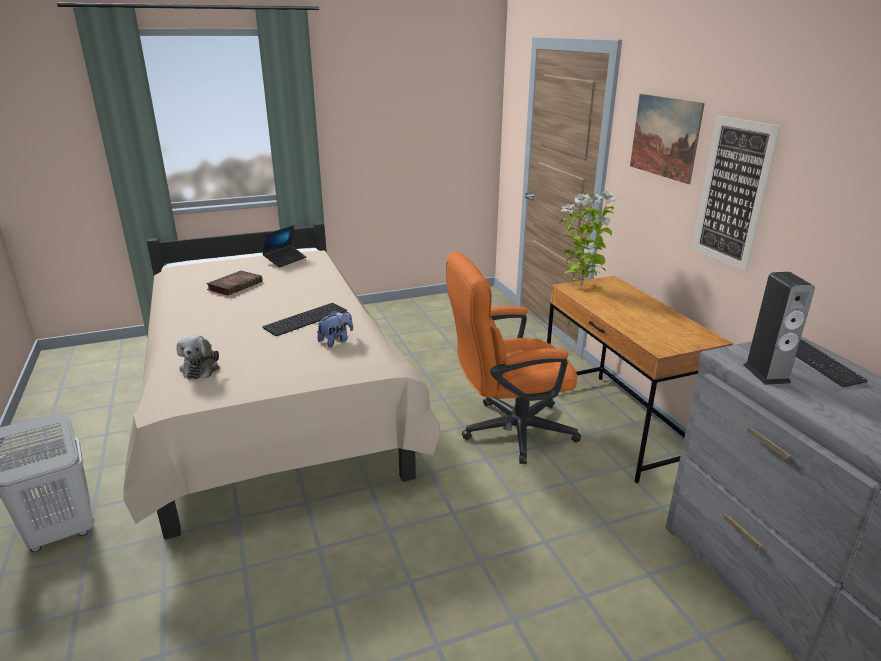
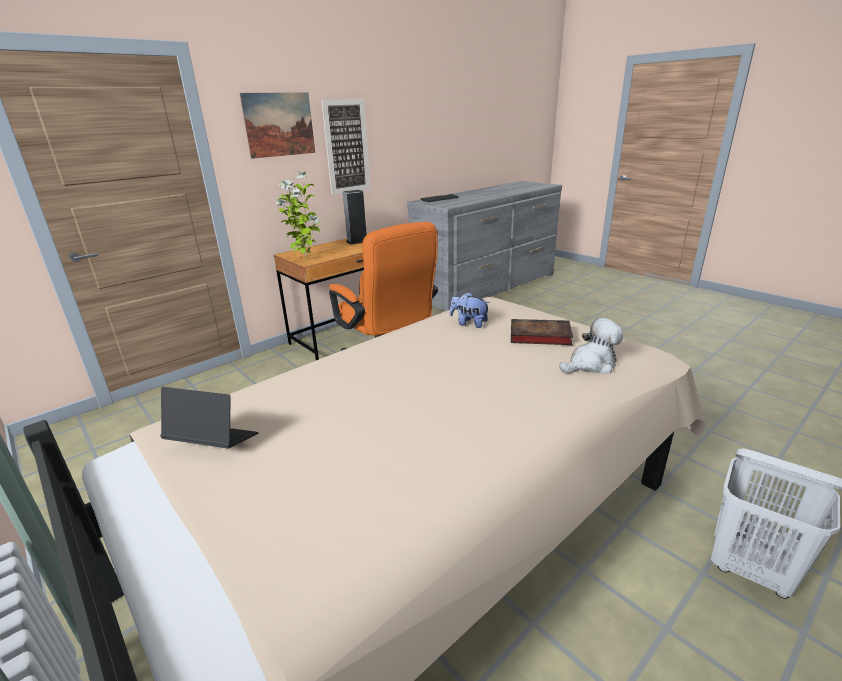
camera: 110 degrees left, 0 degrees up
book [206,271,263,295] -> book moved to [511,319,573,345]
keyboard [262,303,347,336] -> none
speaker [743,272,815,385] -> speaker moved to [343,190,367,245]

